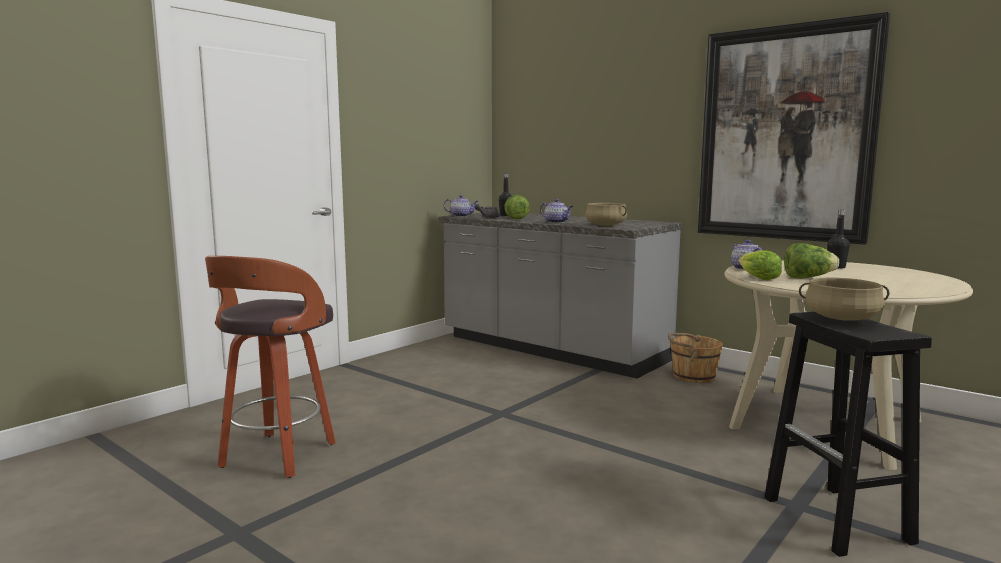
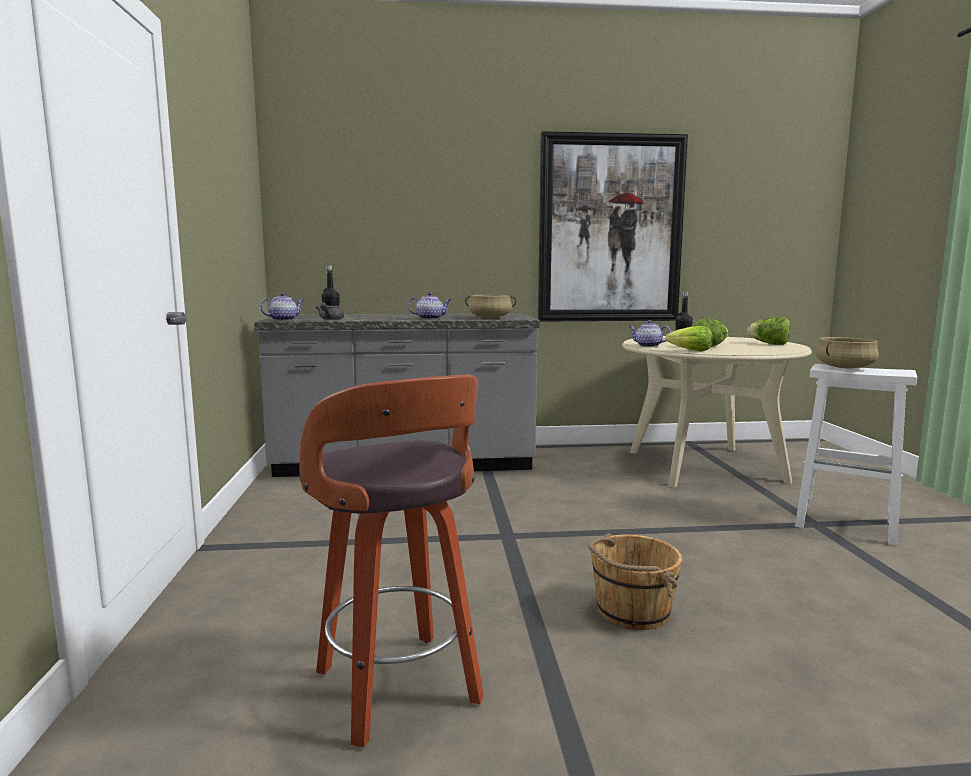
camera: 45 degrees left, 0 degrees up
lettuce [504,195,530,219] -> lettuce moved to [747,317,790,345]
brown bucket [668,333,723,383] -> brown bucket moved to [588,533,682,630]
black stool [764,312,932,557] -> white stool [795,364,917,546]

